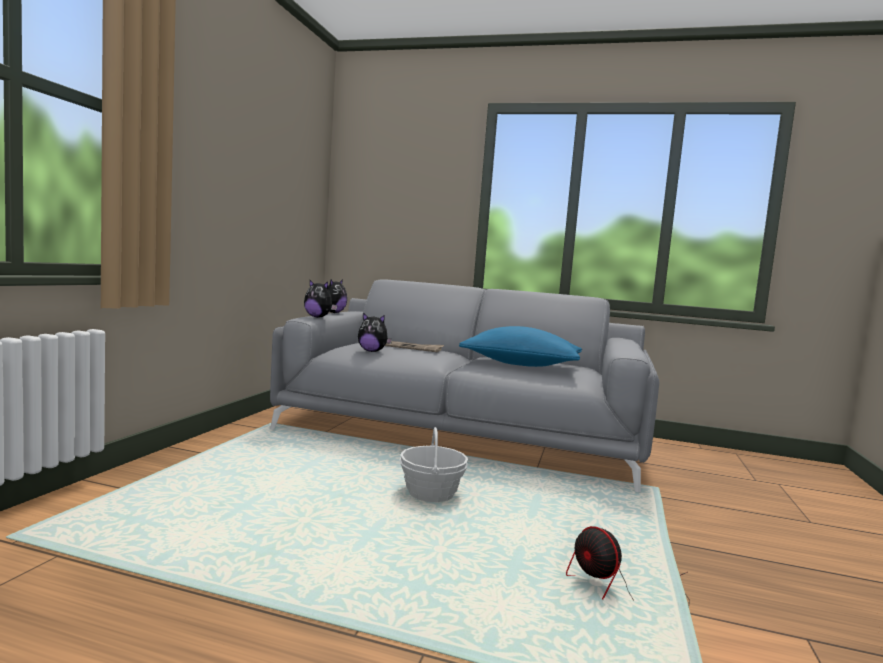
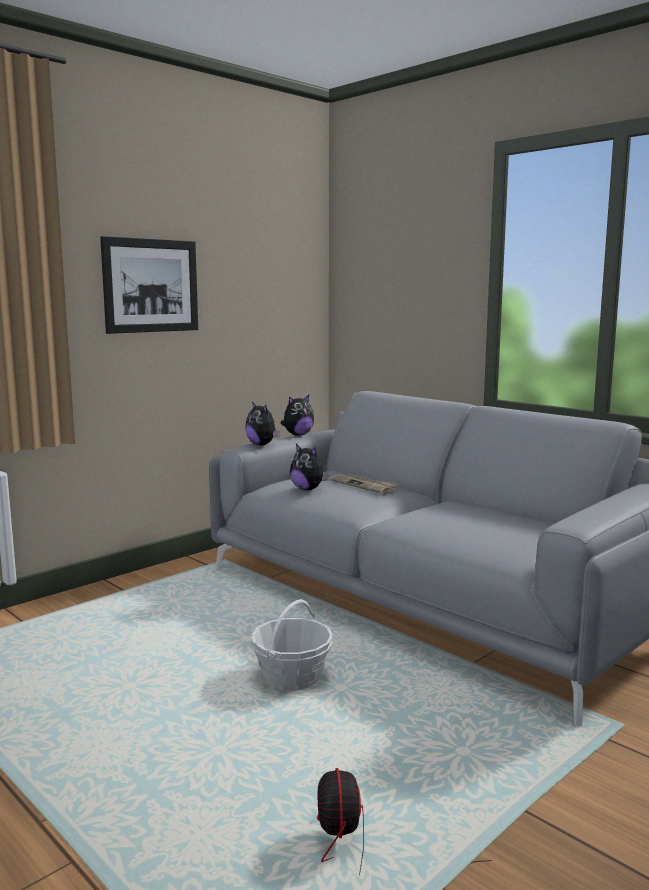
camera: 30 degrees right, 5 degrees up
blue pillow [459,326,582,367] -> none
none -> picture [100,236,198,334]

